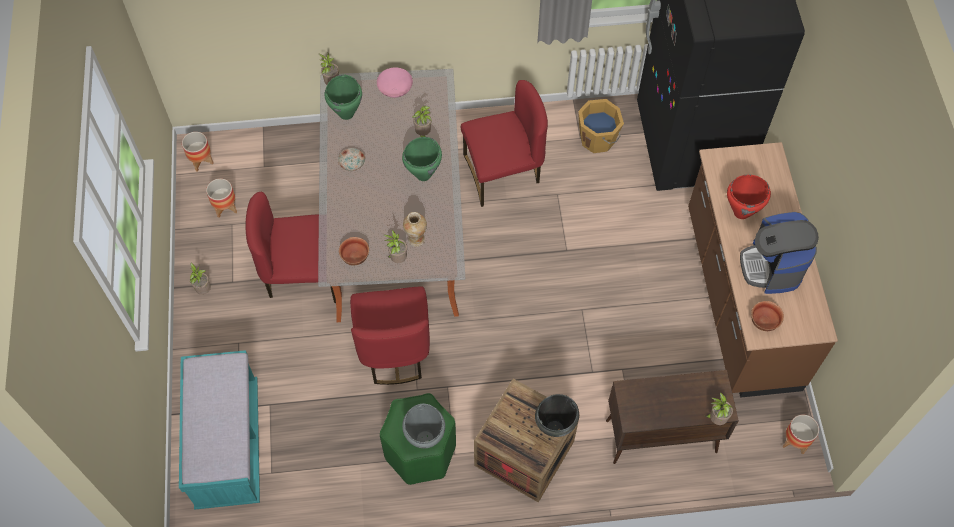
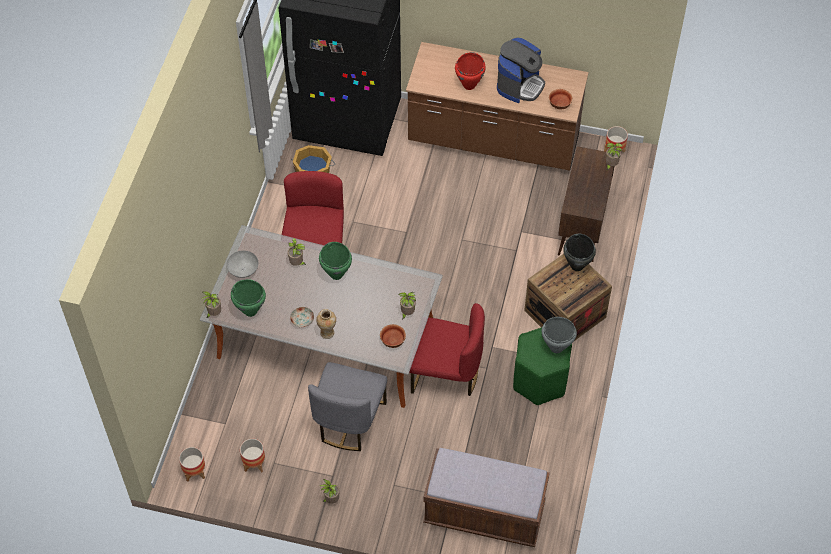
camera: 70 degrees left, 5 degrees down
turquoise bench [179,350,260,510] -> brown bench [423,448,550,547]
red chair [246,192,336,303] -> grey chair [308,362,387,451]
pink bowl [377,67,413,98] -> grey bowl [227,251,259,278]
vase [403,212,427,247] -> vase moved to [316,309,336,339]
coffee machine [740,212,819,294] -> coffee machine turned 75 degrees counterclockwise [497,38,545,103]

